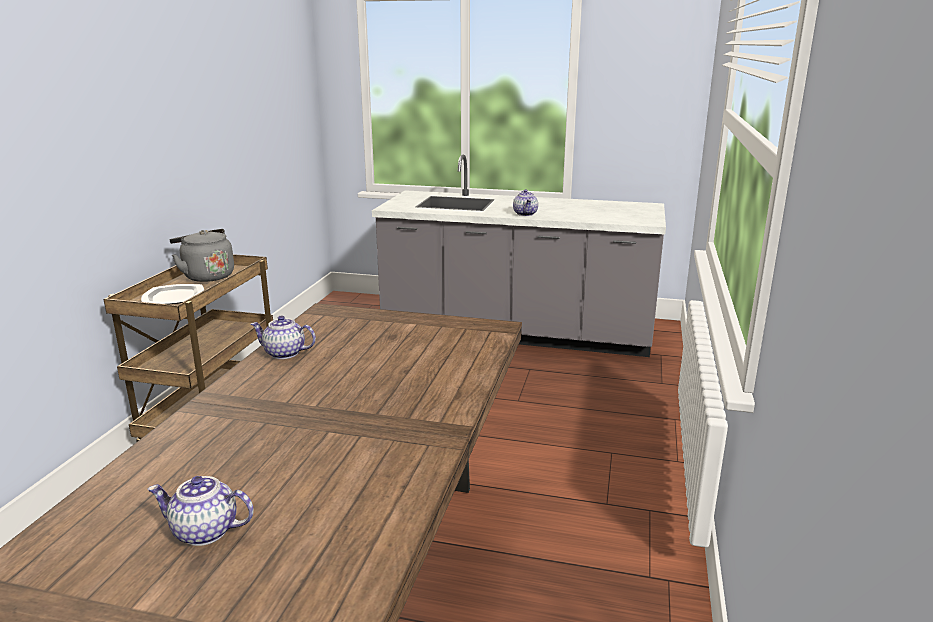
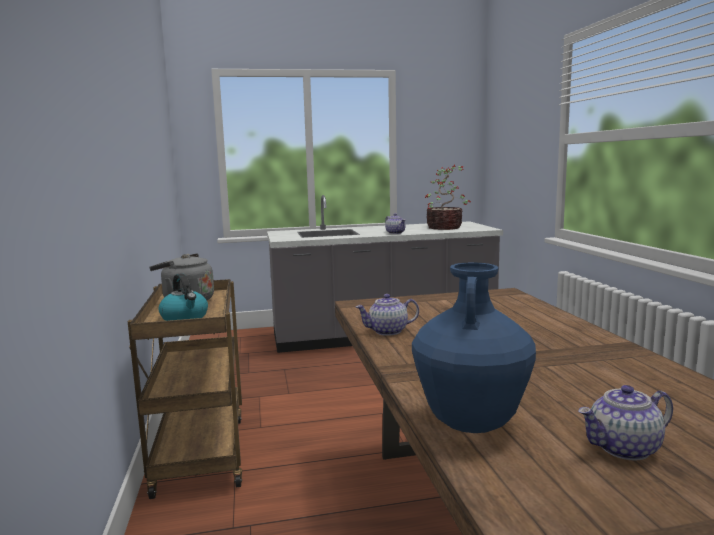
camera: 25 degrees left, 10 degrees down
plate [141,284,204,304] -> kettle [159,273,208,321]
none -> blue vase [412,262,536,433]
none -> potted plant [425,165,471,230]

